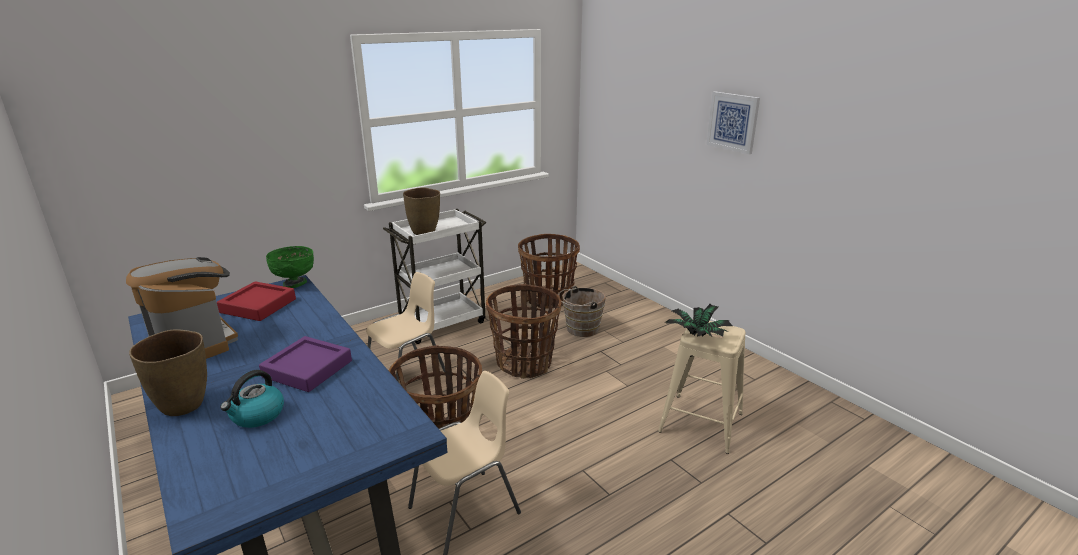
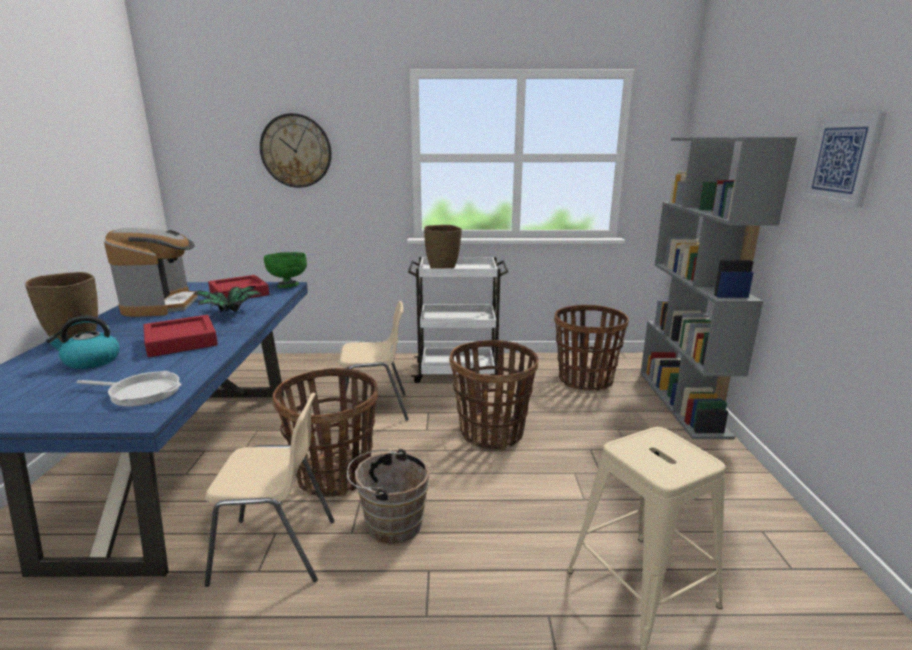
camera: 35 degrees right, 5 degrees down
purple tray [259,336,352,392] -> red tray [143,315,218,357]
brown bucket [558,286,606,337] -> brown bucket moved to [347,448,430,544]
potted plant [664,304,732,337] -> potted plant moved to [192,286,262,312]
none -> frying pan [76,371,182,407]
none -> wall clock [260,113,332,188]
none -> grey bookcase [641,137,797,439]

